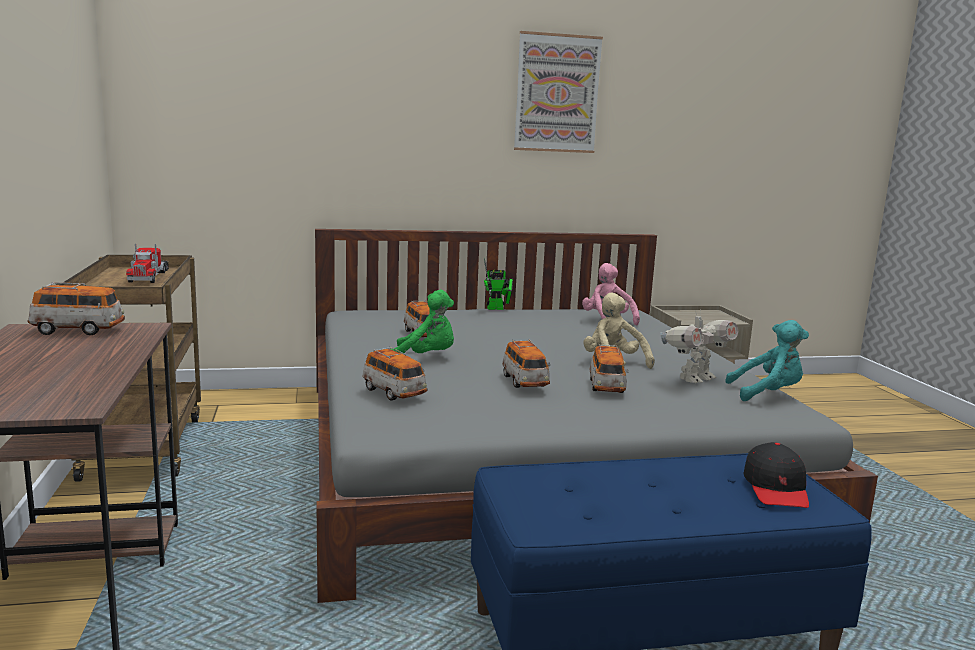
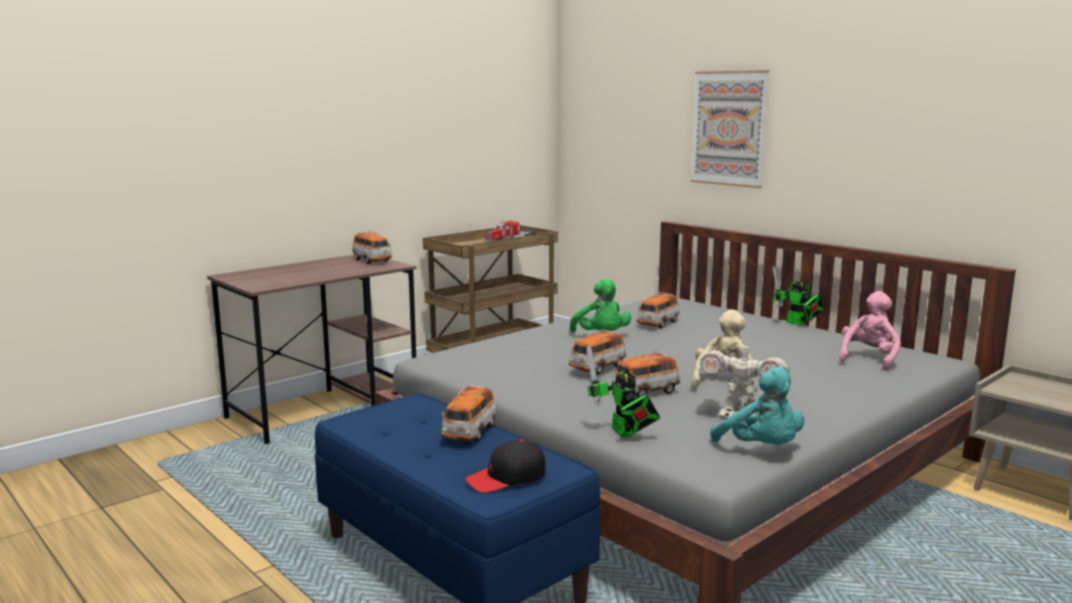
camera: 60 degrees right, 0 degrees up
toy car [362,347,427,401] -> toy car moved to [441,384,497,442]
picture [514,31,603,153] -> picture moved to [690,70,769,188]
none -> toy robot [586,345,660,437]

